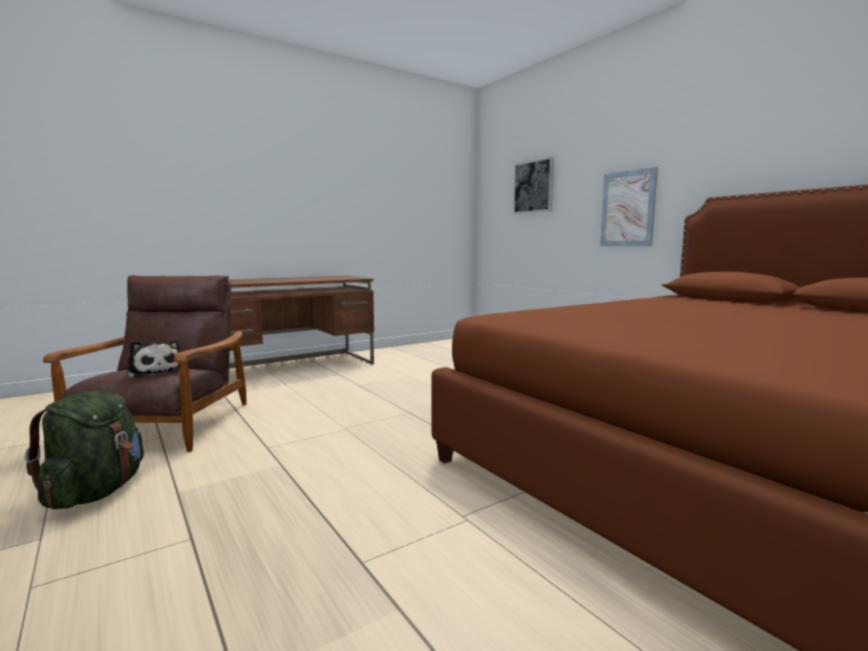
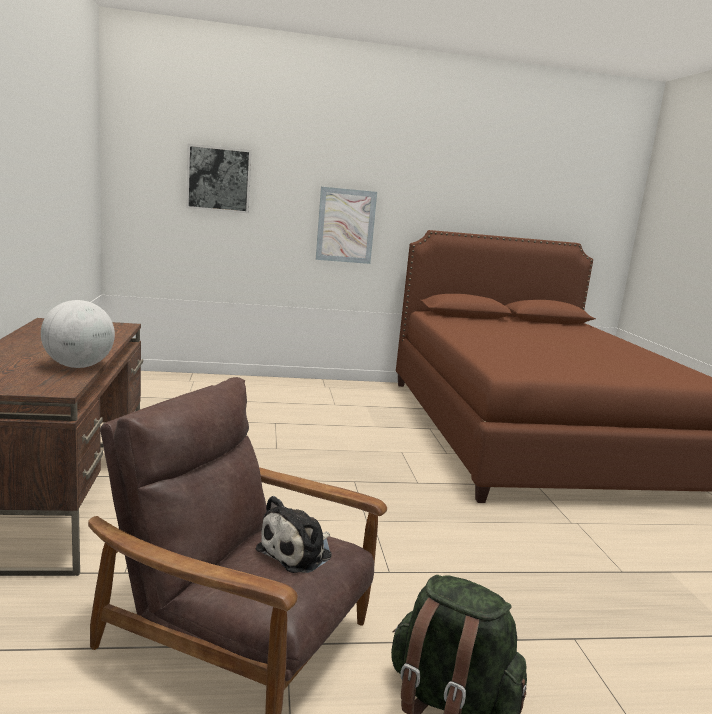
camera: 65 degrees left, 5 degrees up
plush toy [127,340,180,379] -> plush toy turned 150 degrees clockwise [255,496,332,573]
none -> globe [41,300,115,368]

